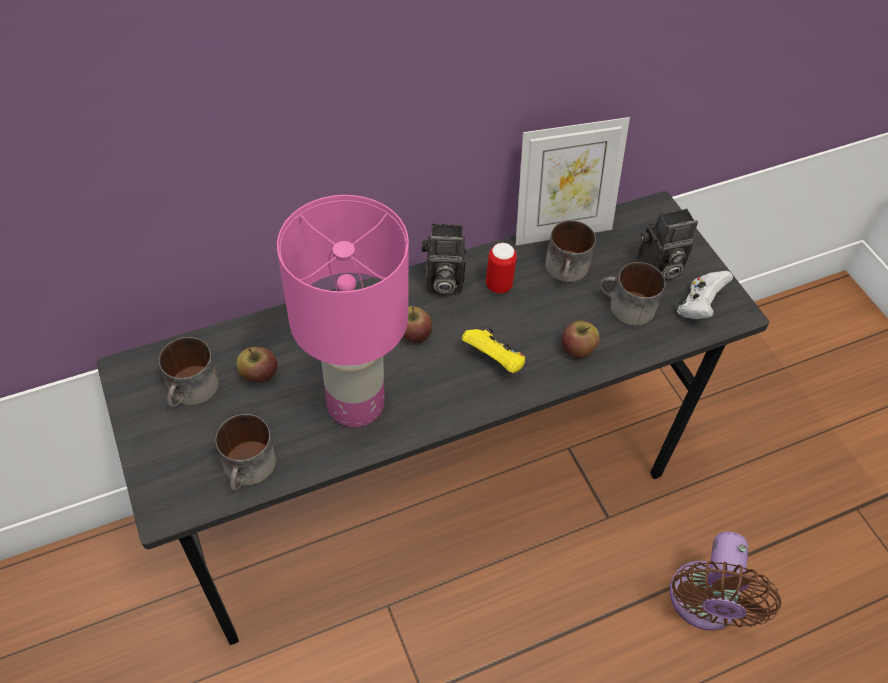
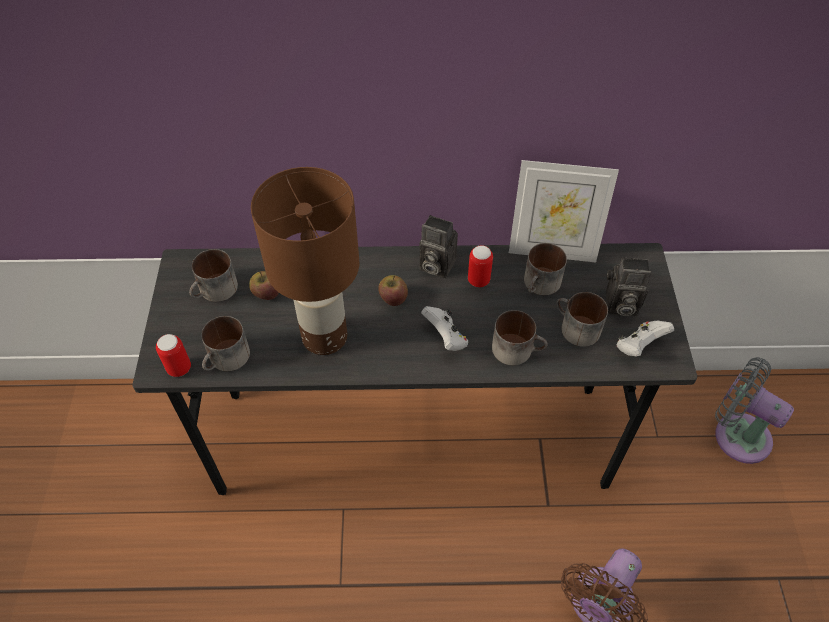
camera: 25 degrees right, 0 degrees up
pink table lamp [277,195,409,427] -> brown table lamp [251,167,359,355]
yellow game controller [462,327,525,373] -> white game controller [421,306,468,351]
apple [561,321,600,358] -> mug [492,310,548,365]
none -> can [156,334,191,377]
none -> grey fan [715,357,794,464]

